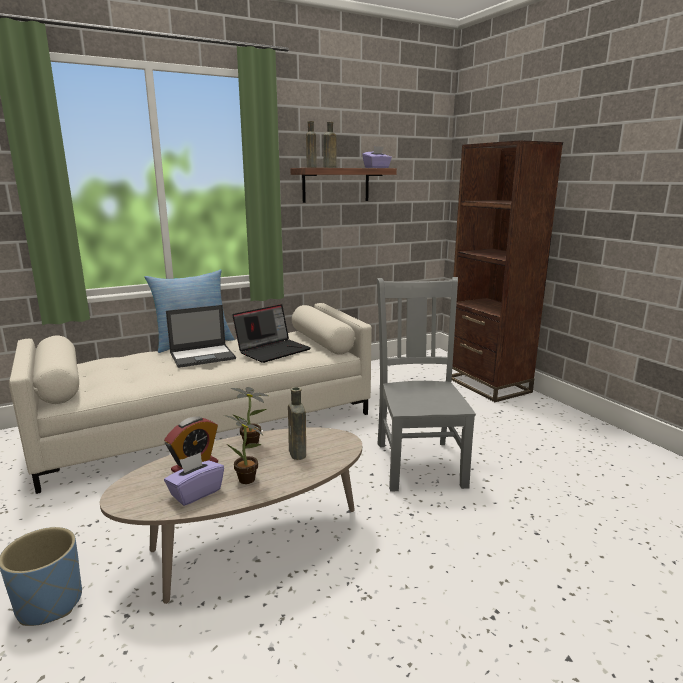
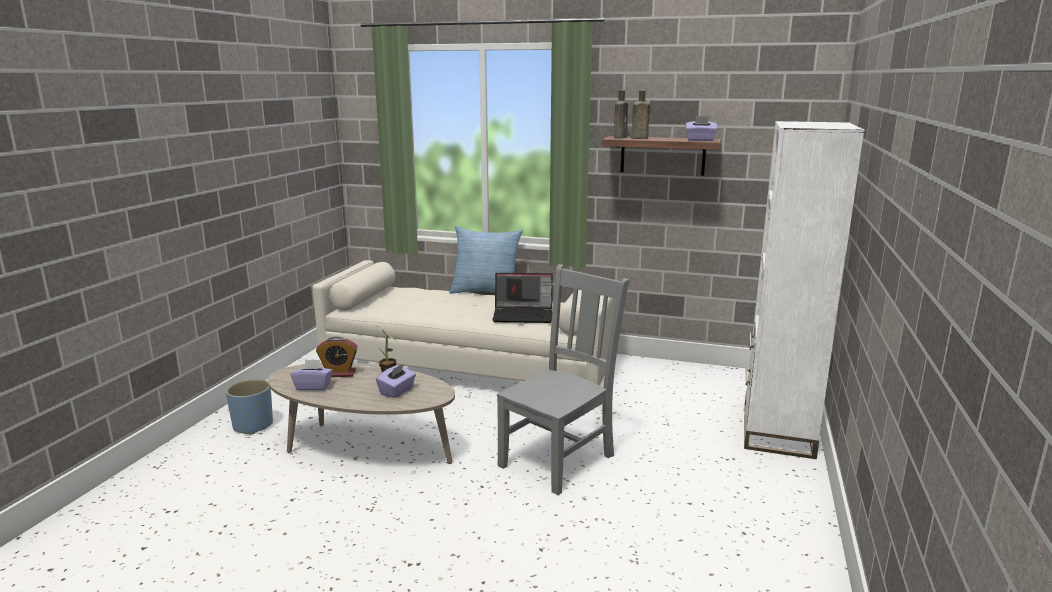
camera: 45 degrees right, 0 degrees up
laptop [166,305,236,368] -> none
potted plant [224,415,264,484] -> none
brown bottle [288,387,306,460] -> purple tissue box [376,364,416,398]
brown bookcase [452,140,563,402] -> white bookcase [744,121,865,459]

